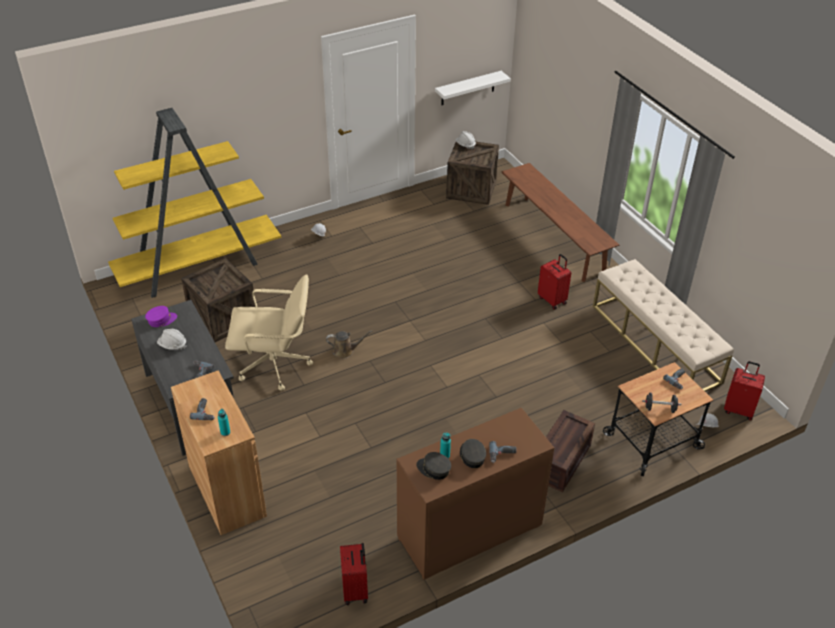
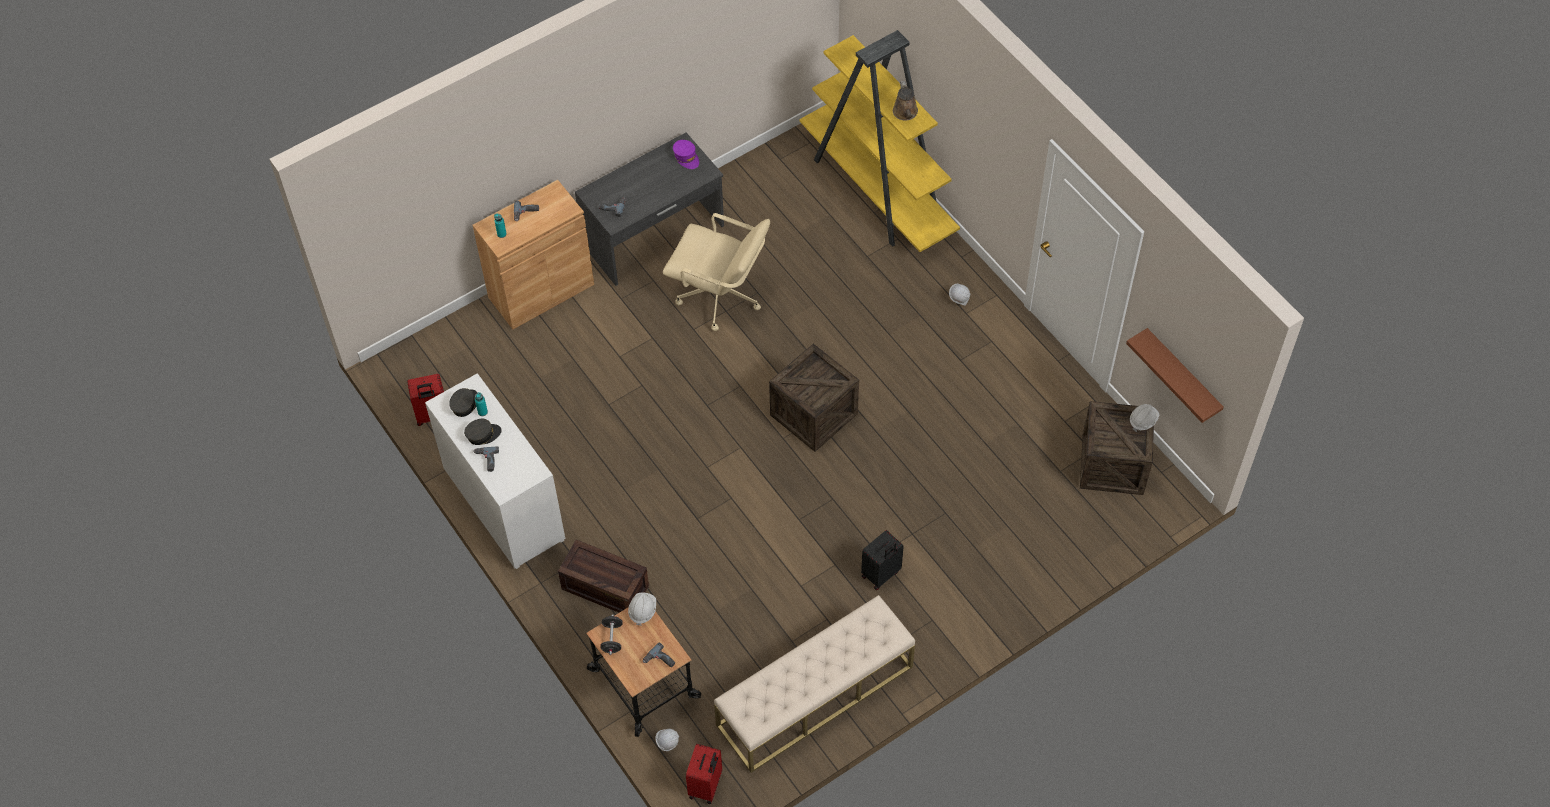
camera: 85 degrees right, 15 degrees up
white hard hat [157,329,187,350] -> white hard hat moved to [628,592,656,626]
crate [181,258,255,342] -> crate moved to [769,344,859,452]
beige office chair [225,274,313,391] -> beige office chair turned 60 degrees counterclockwise [663,213,770,331]
brown watering can [326,331,373,359] -> brown watering can moved to [893,81,918,121]
brown dresser [397,408,554,580] -> white dresser [425,373,565,569]
white shelf [435,71,511,105] -> brown shelf [1126,328,1224,423]
brown bench [502,163,619,282] -> none
red suitcase [538,254,571,310] -> black suitcase [861,530,904,590]

